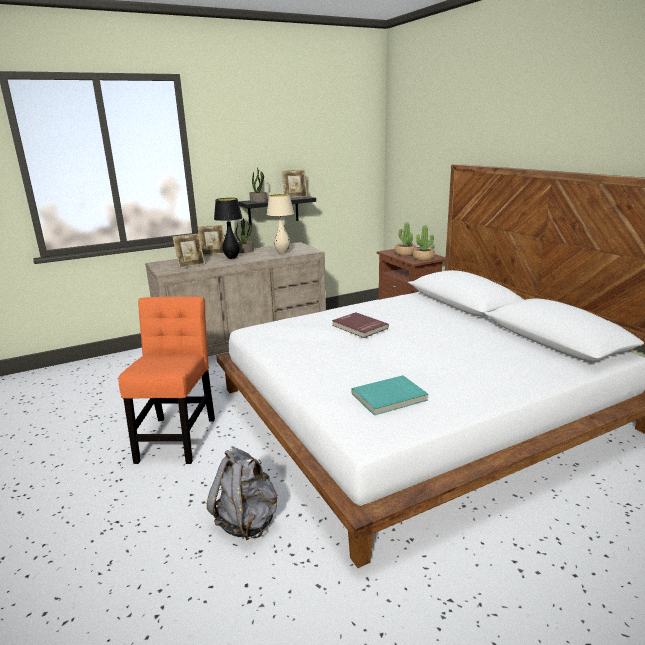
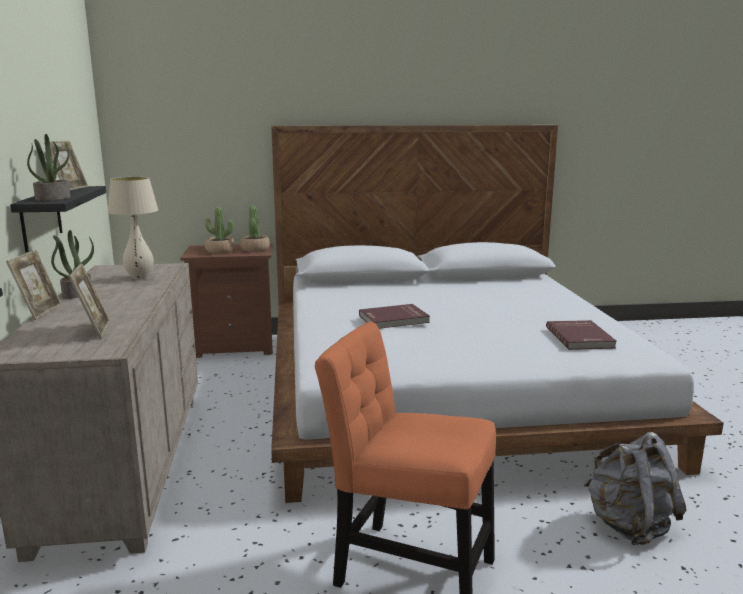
camera: 70 degrees left, 5 degrees down
black table lamp [214,198,243,259] -> none
turquoise book [351,375,428,415] -> red book [546,320,617,350]

